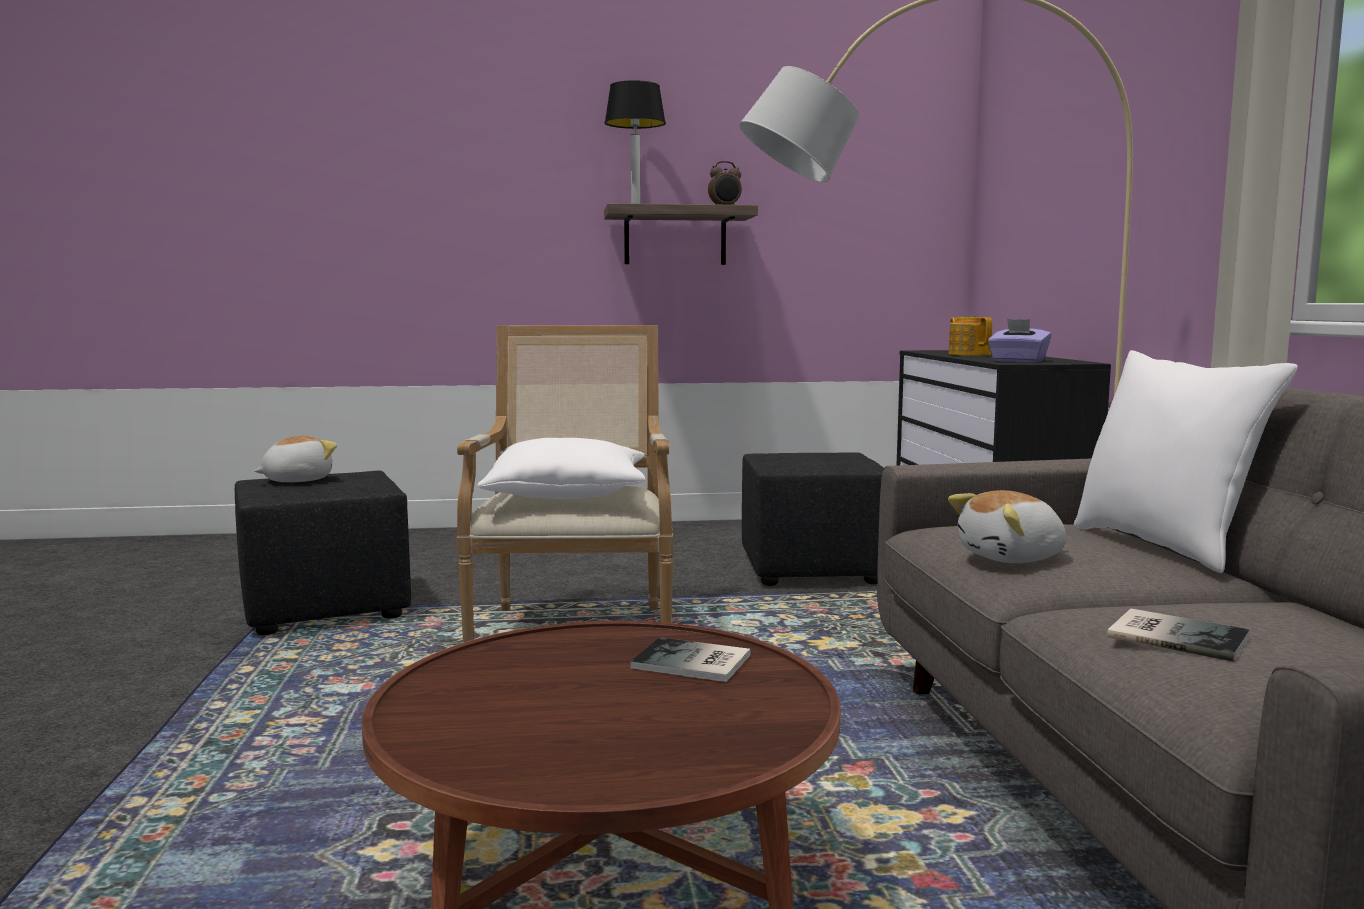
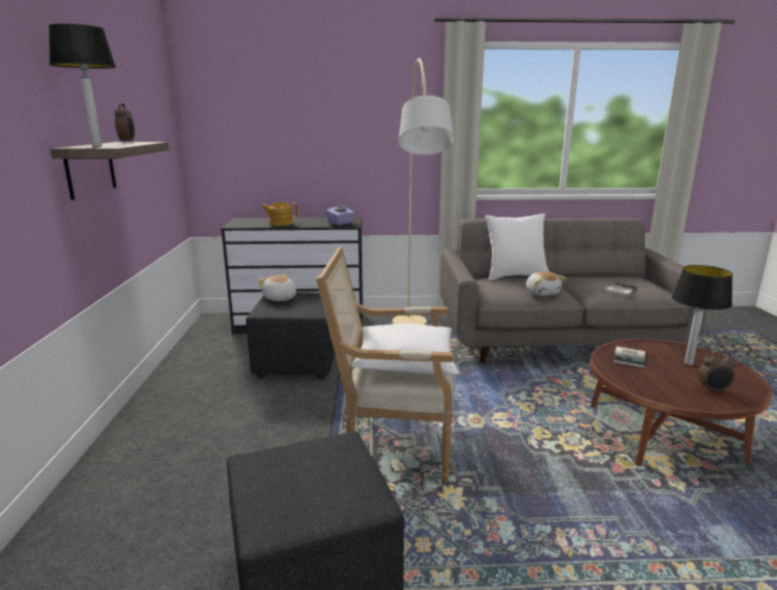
camera: 85 degrees left, 10 degrees up
plush toy [254,436,337,482] -> plush toy moved to [258,274,296,301]
none -> table lamp [672,265,733,365]
none -> alarm clock [698,351,737,393]

